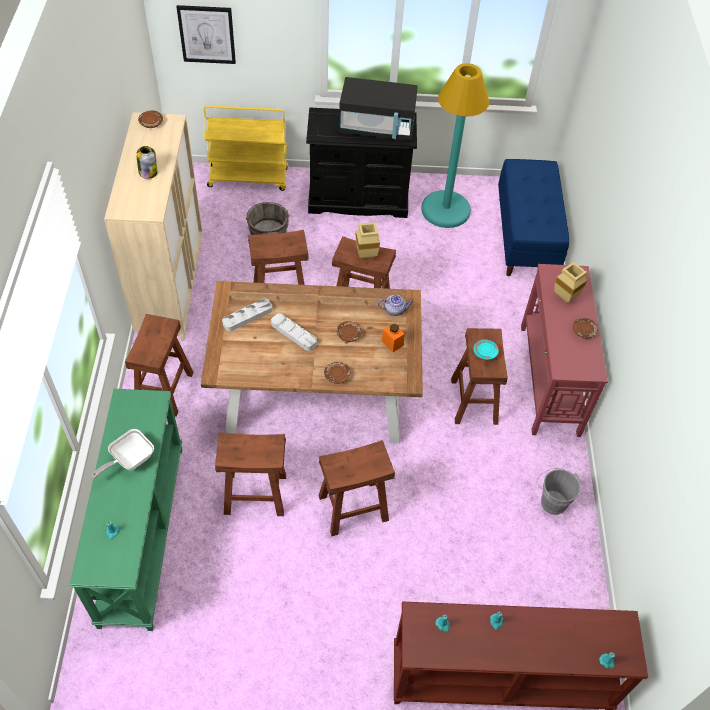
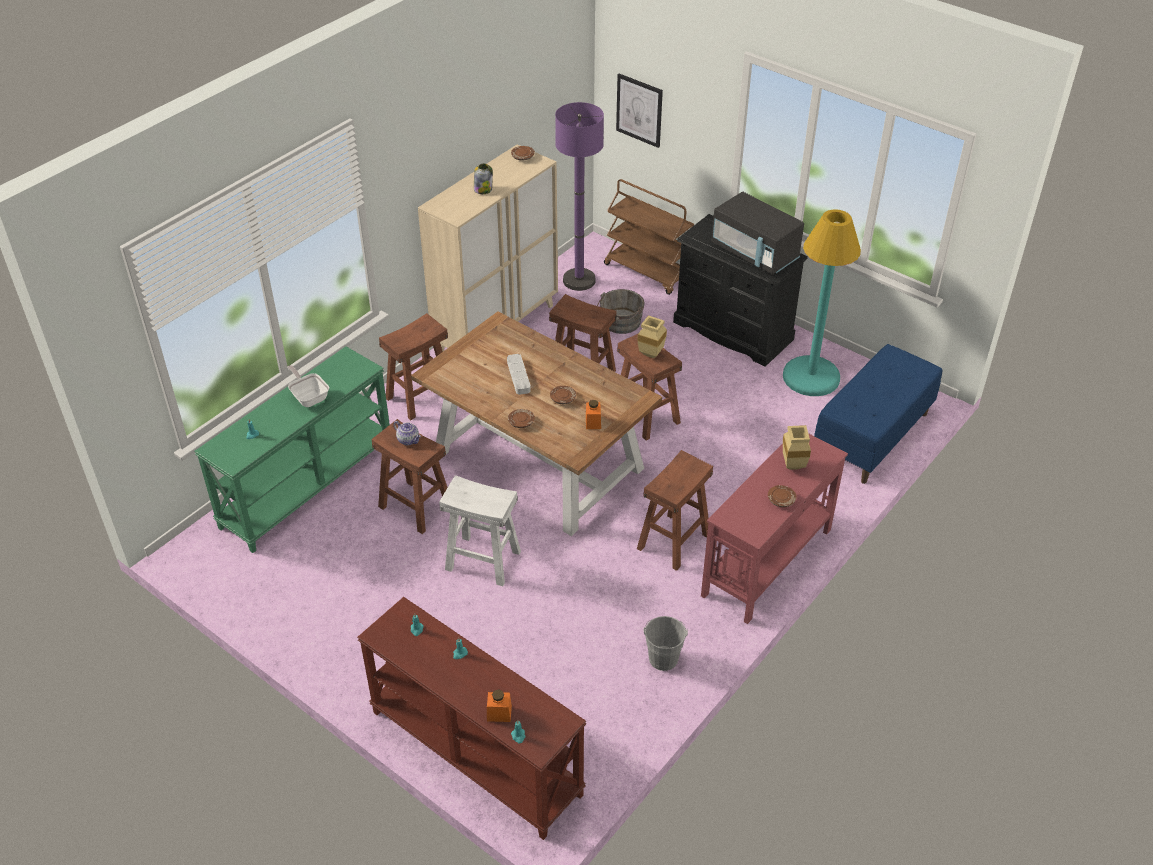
camera: 40 degrees right, 10 degrees down
frying pan [92,429,154,478] -> frying pan turned 60 degrees clockwise [287,365,329,407]
yellow cart [204,105,288,191] -> brown cart [604,179,694,295]
grey tray [222,299,272,332] -> none
brown stool [318,440,395,536] -> white stool [439,475,521,586]
teapot [378,295,413,316] -> teapot moved to [393,421,421,445]
turquoise plate [473,340,499,360] -> none
none -> orange jar [487,689,512,722]
none -> purple floor lamp [555,102,604,291]

